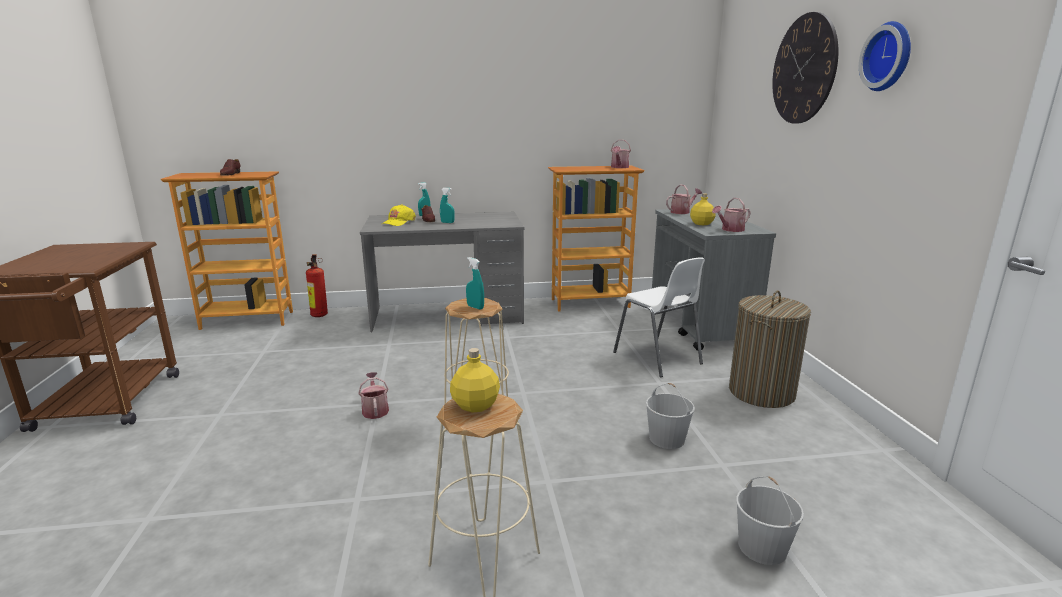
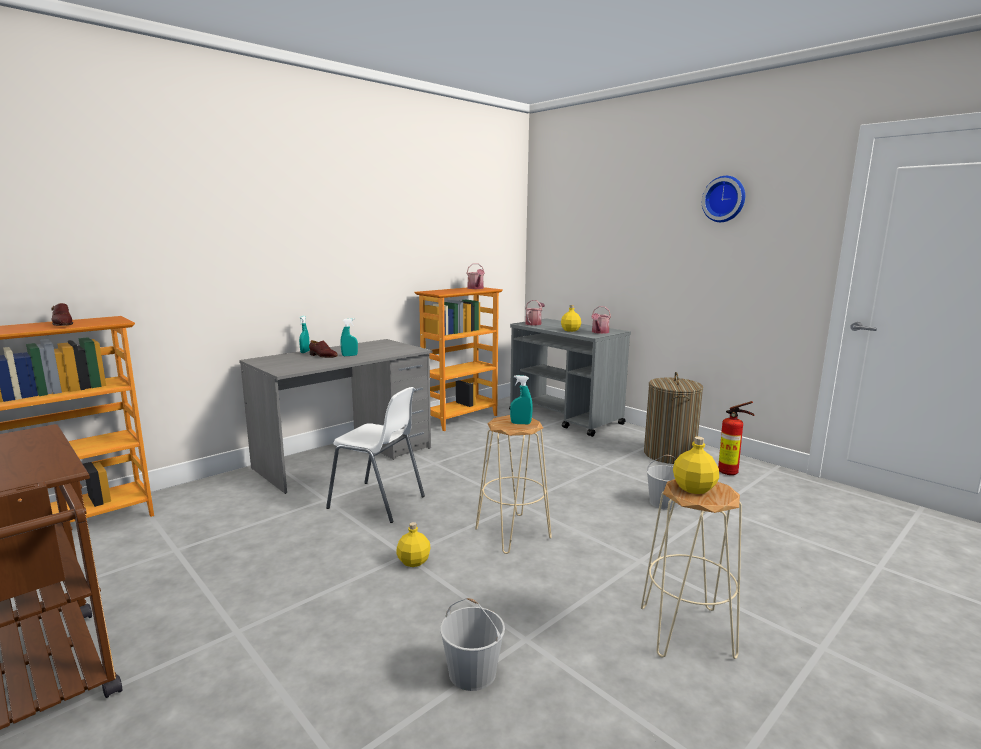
camera: 35 degrees left, 5 degrees down
fire extinguisher [306,254,328,317] -> fire extinguisher moved to [718,401,754,475]
watering can [358,372,389,419] -> yellow bottle [396,522,431,567]
yellow cap [382,204,416,226] -> none
white chair [613,258,705,377] -> white chair moved to [326,387,425,523]
white bucket [736,476,804,565] -> white bucket moved to [440,598,505,691]
wall clock [772,12,838,124] -> none

